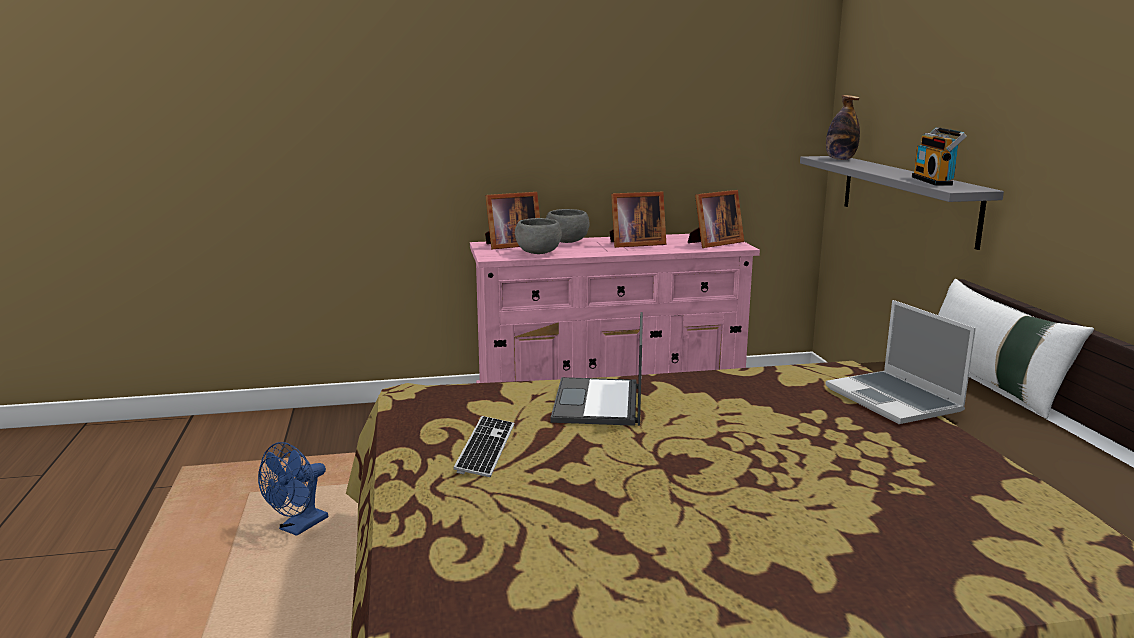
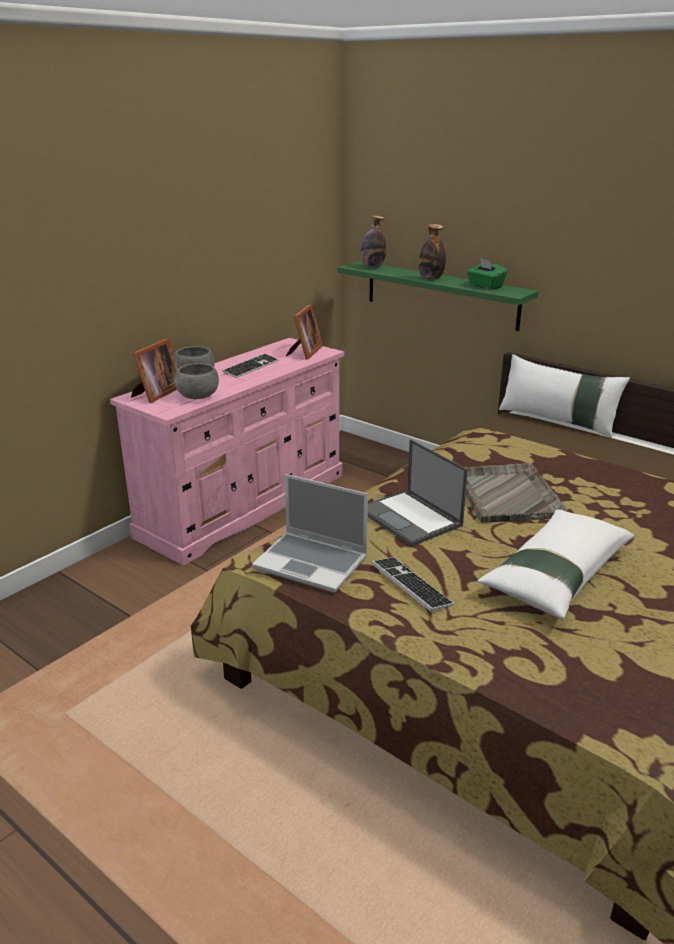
camera: 40 degrees left, 10 degrees up
blue fan [258,442,328,536] -> none
picture frame [610,192,666,248] -> keyboard [222,354,279,378]
grey shelf [800,156,1004,250] -> green shelf [337,261,539,331]
laptop [826,300,976,424] -> laptop moved to [252,474,368,593]
radio [912,127,967,186] -> green tissue box [467,258,507,290]
none -> bottle [419,224,446,280]
none -> grey tray [465,463,568,523]
none -> white pillow [478,510,634,619]

